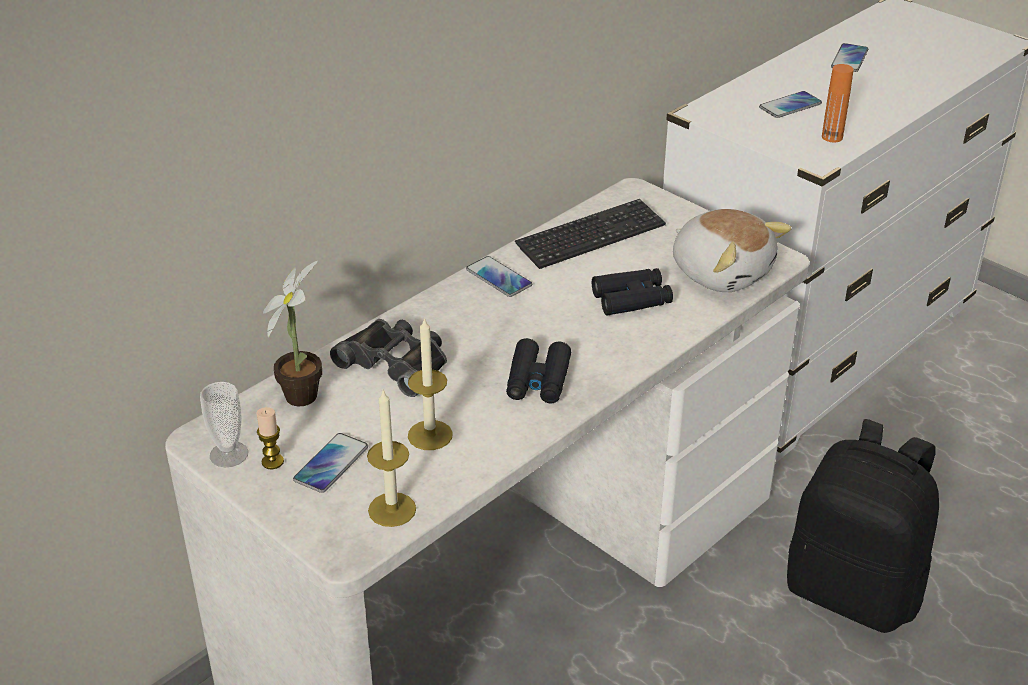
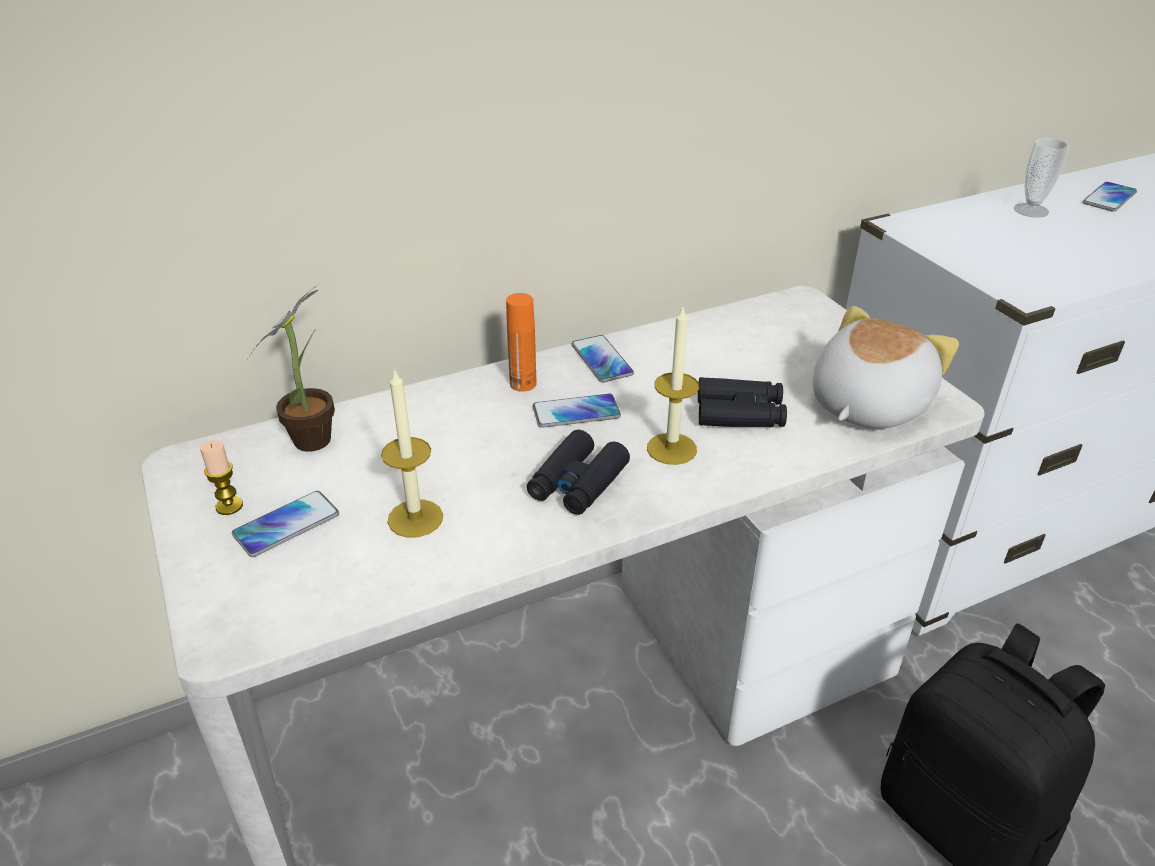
camera: 20 degrees right, 0 degrees up
cup [200,382,248,467] -> cup moved to [1014,138,1069,218]
black binoculars [330,319,447,397] -> none
candle [367,389,416,527] -> candle moved to [647,307,699,465]
keyboard [515,199,666,269] -> none
plush toy [673,209,792,292] -> plush toy turned 120 degrees counterclockwise [813,306,959,428]
phone [759,91,822,118] -> phone moved to [533,394,621,428]
orange bottle [822,64,854,142] -> orange bottle moved to [506,293,536,392]

